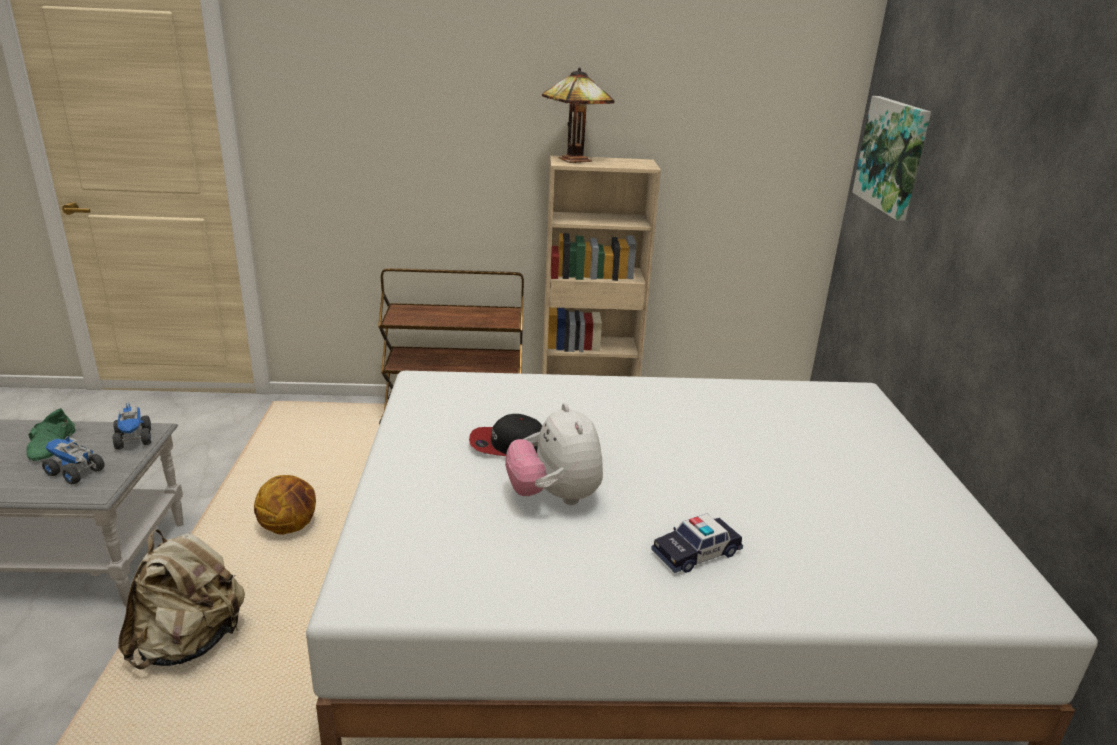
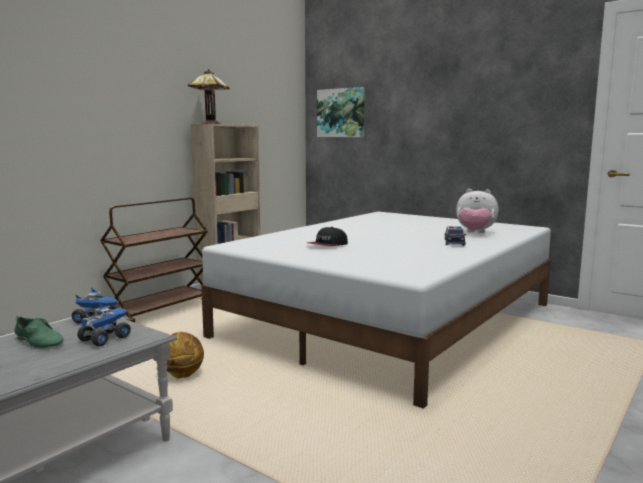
camera: 50 degrees left, 15 degrees down
toy truck [42,436,105,484] -> toy truck turned 150 degrees clockwise [77,304,131,346]
beige backpack [118,529,245,670] -> none
plush toy [505,403,603,505] -> plush toy moved to [456,189,499,233]

